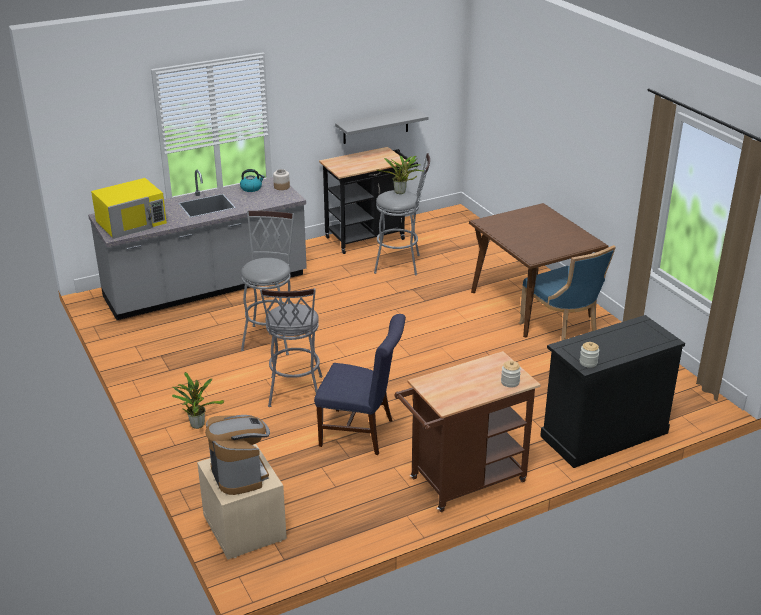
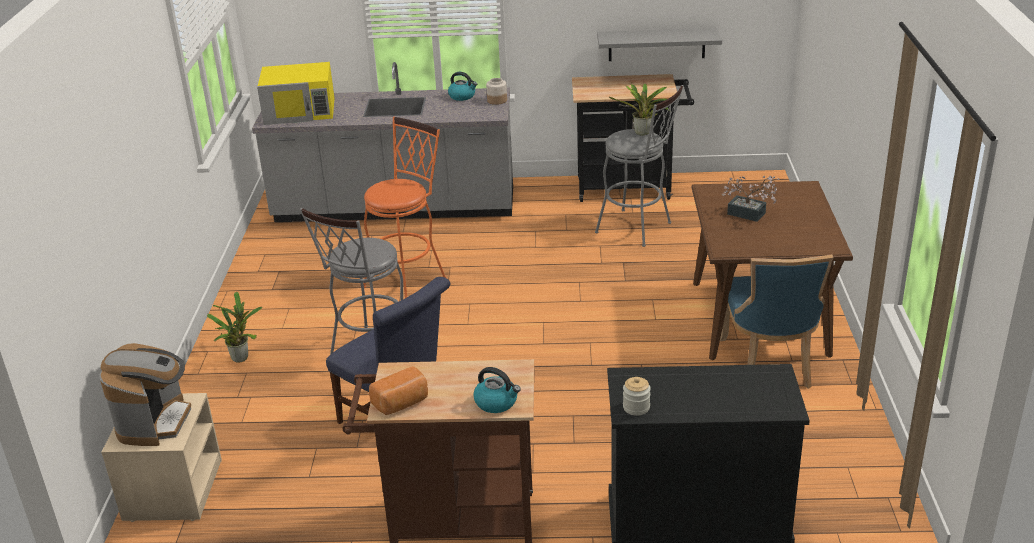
camera: 30 degrees right, 0 degrees up
grey stool [241,211,294,355] -> orange stool [363,117,447,298]
jar [501,361,521,387] -> kettle [473,367,521,413]
none -> bread [369,366,428,415]
none -> potted plant [722,176,780,222]

